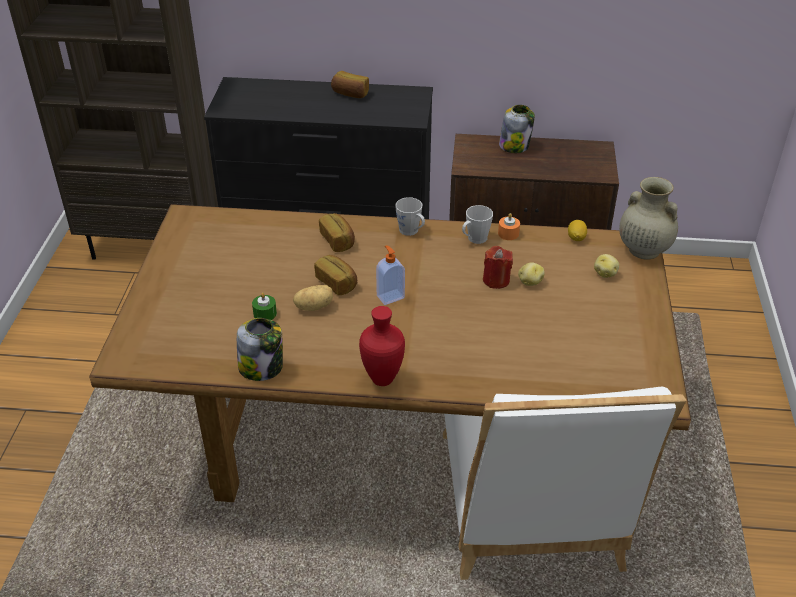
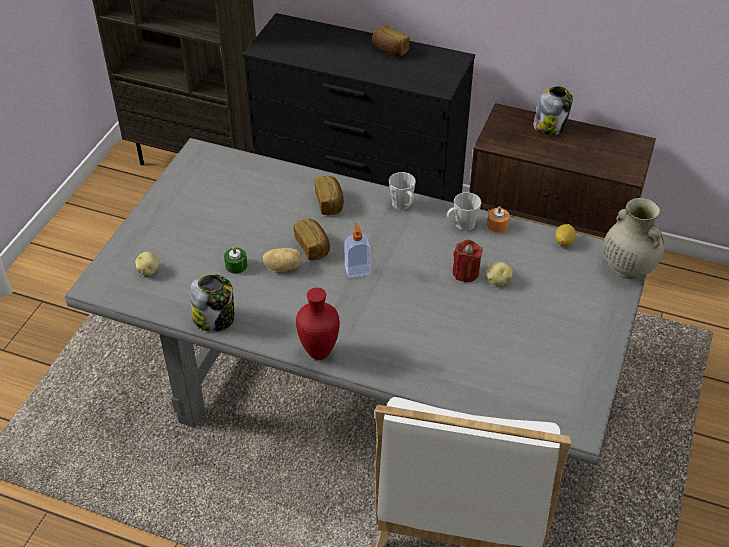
camera: 15 degrees right, 5 degrees up
brown dining table [89,204,691,502] -> grey dining table [65,138,647,465]
potato [594,254,619,278] -> potato moved to [135,252,159,275]

